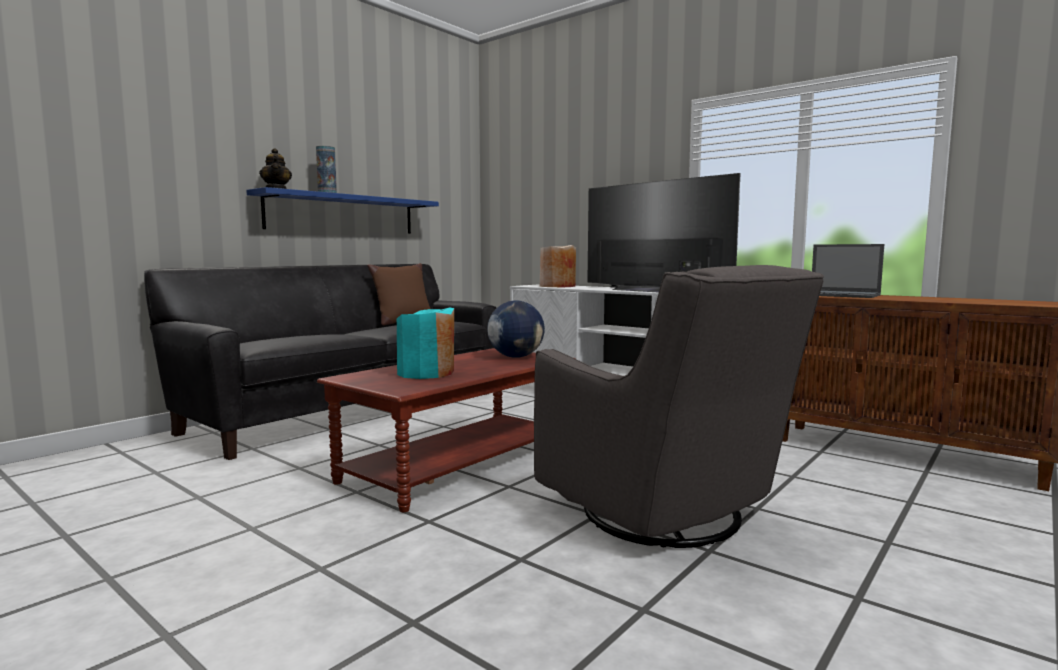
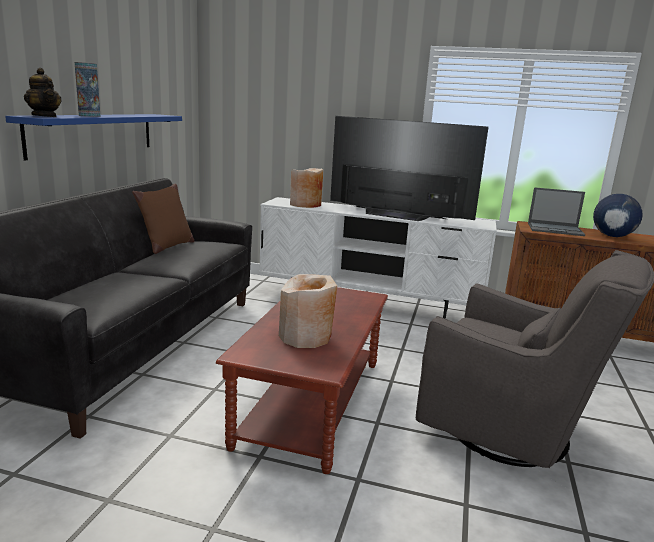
camera: 25 degrees left, 10 degrees up
turquoise vase [397,308,454,379] -> beige vase [279,274,337,348]
globe [487,300,545,358] -> globe moved to [593,194,643,237]

